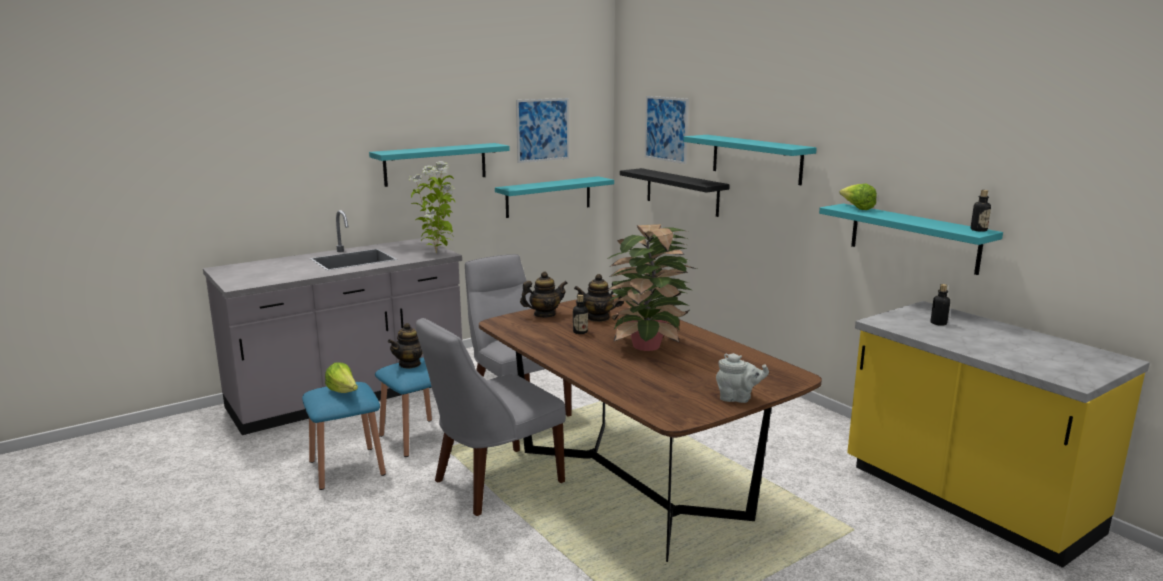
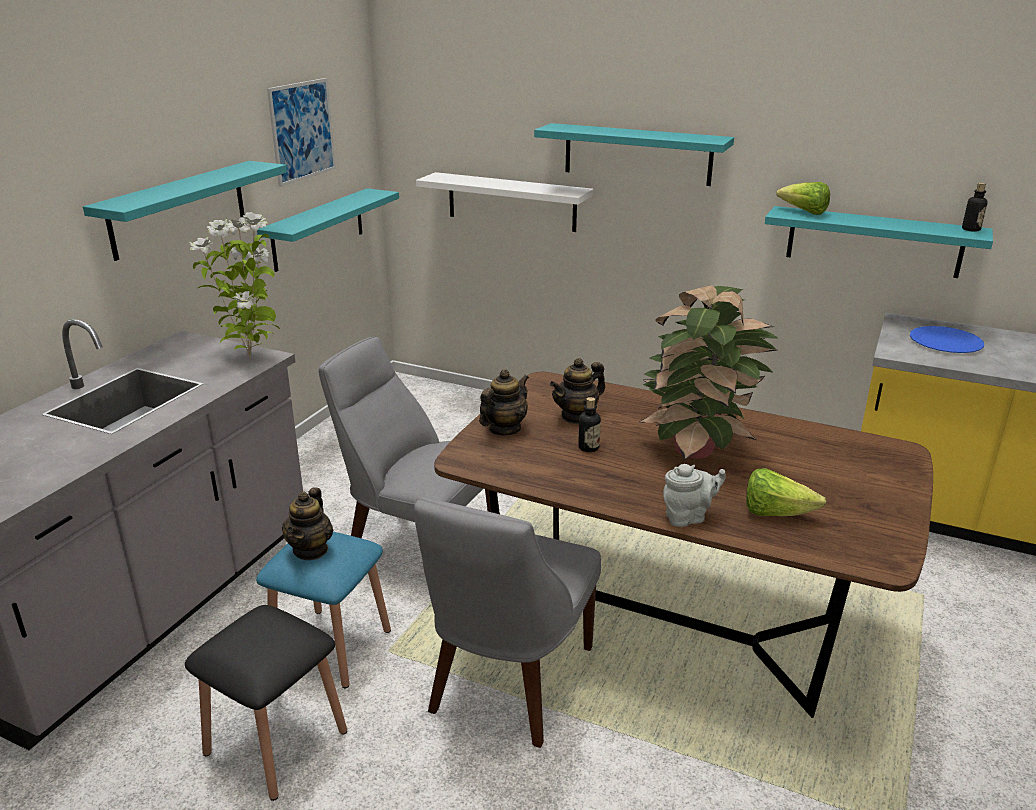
camera: 30 degrees left, 10 degrees up
blue stool [302,382,386,490] -> black stool [185,605,347,801]
lettuce [325,362,358,393] -> lettuce moved to [746,468,826,516]
black shelf [620,168,730,217] -> white shelf [416,172,593,232]
picture [645,96,689,164] -> none
grey teapot [716,353,769,403] -> grey teapot moved to [663,464,726,527]
bottle [931,284,950,326] -> blue plate [910,326,984,353]

